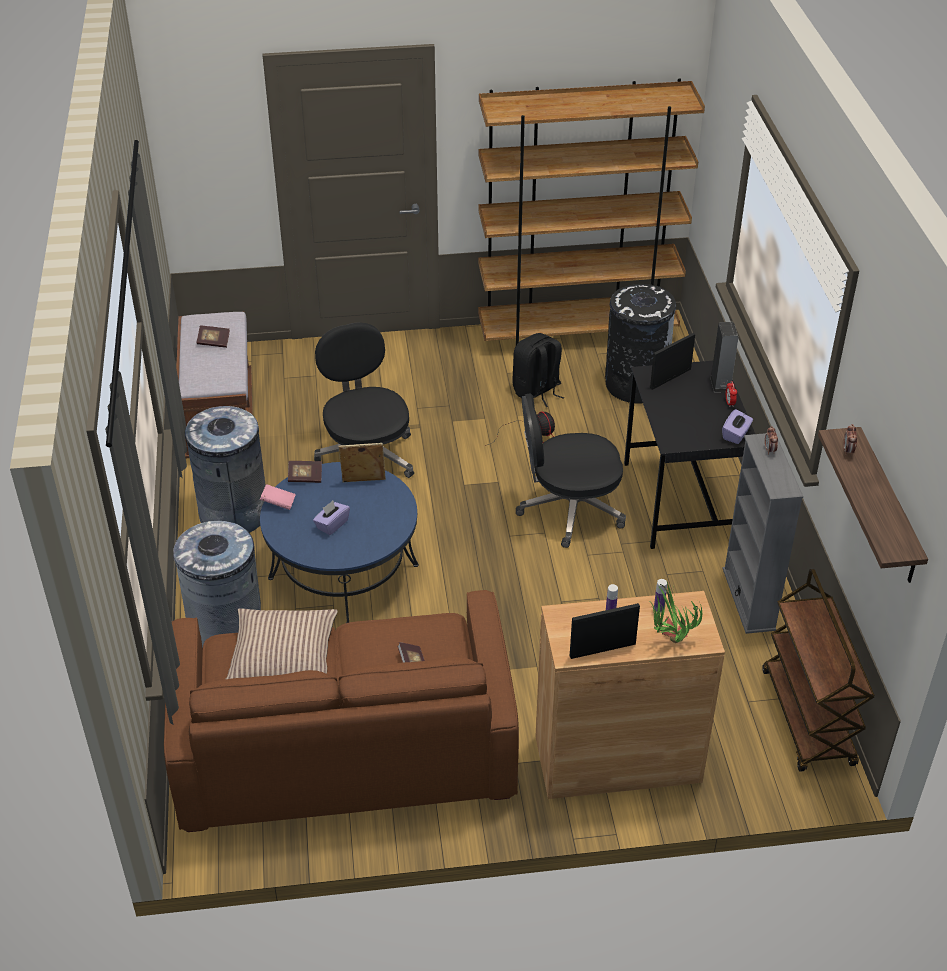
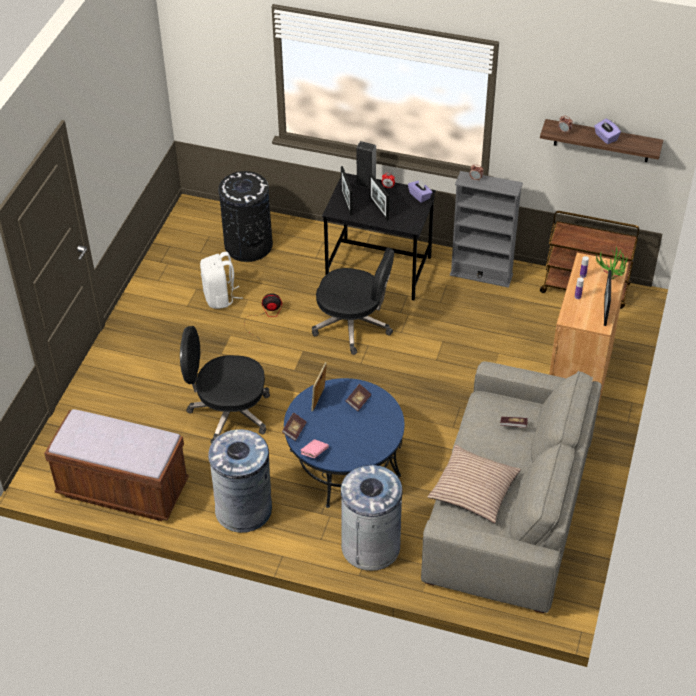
camera: 65 degrees left, 5 degrees up
brown sofa [164,590,519,832] -> grey sofa [421,361,602,613]
book [196,325,230,348] -> book moved to [346,384,371,411]
purple tissue box [313,501,350,535] -> purple tissue box moved to [594,119,621,144]
brown bookcase [478,78,705,345] -> none
black backpack [513,333,564,407] -> white backpack [200,252,243,309]
black office chair [516,393,626,548] -> black office chair turned 90 degrees counterclockwise [312,248,394,355]
none -> picture frame [369,173,389,221]

